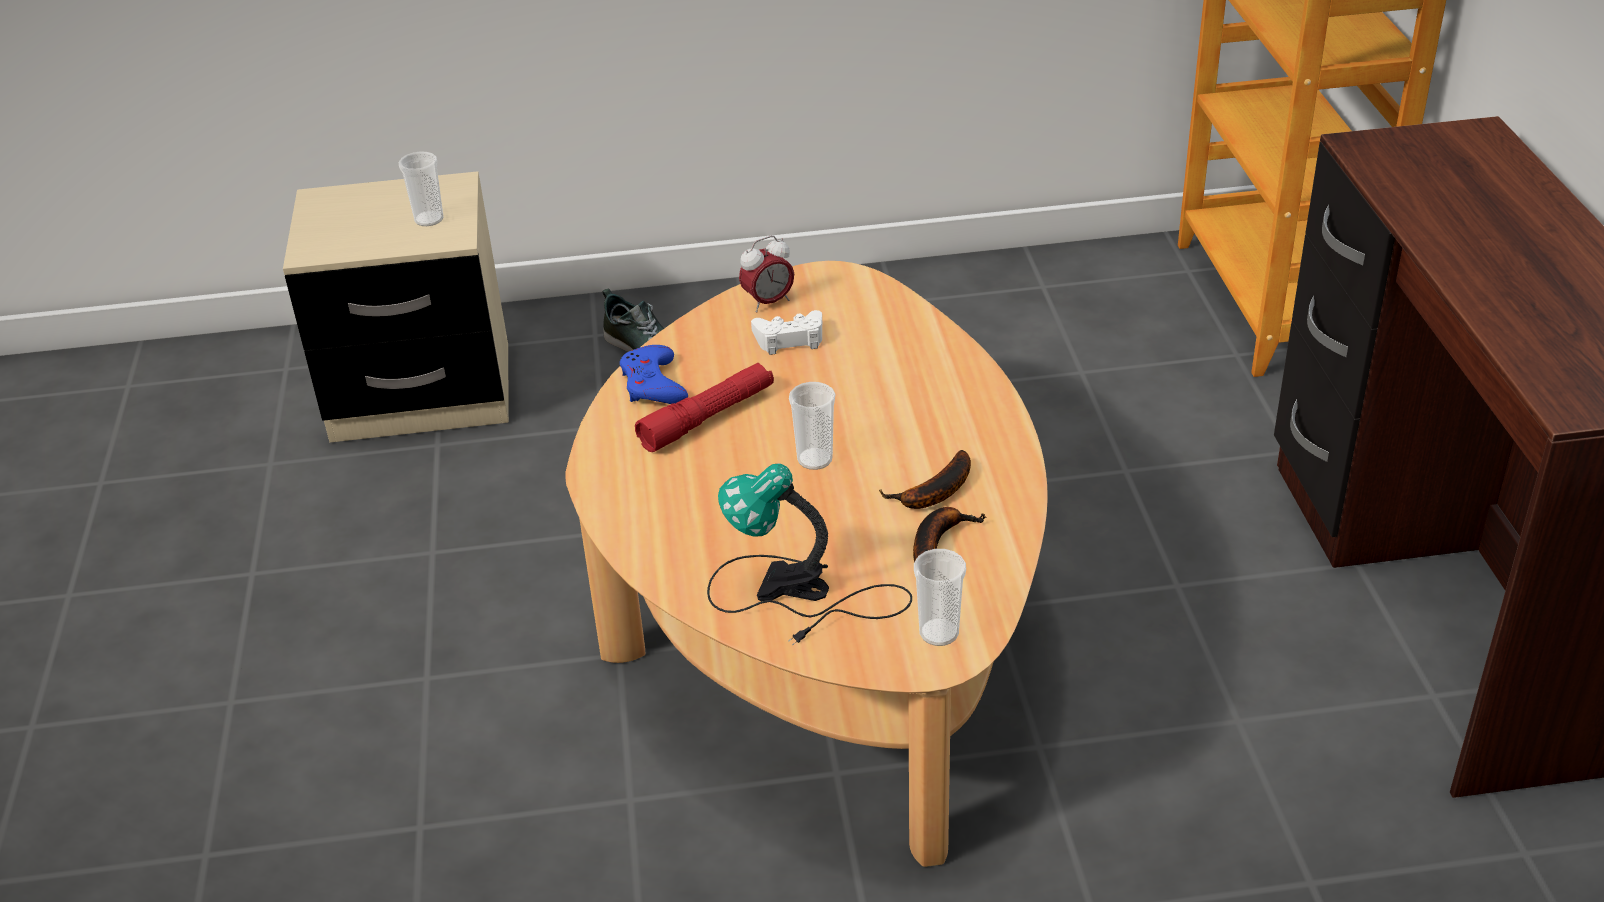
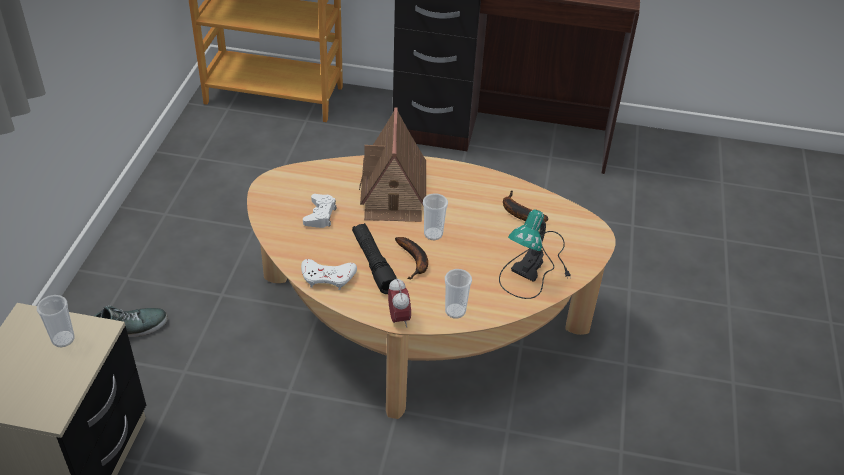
camera: 75 degrees left, 5 degrees up
blue game controller [620,345,688,404] -> white game controller [301,259,357,290]
red flashlight [635,363,774,452] -> black flashlight [352,223,397,294]
alarm clock [739,236,794,313] -> alarm clock moved to [388,278,411,328]
banana [879,450,971,509] -> banana moved to [395,237,428,279]
cup [914,549,966,646] -> cup moved to [445,269,472,318]
none -> toy house [359,108,426,222]

